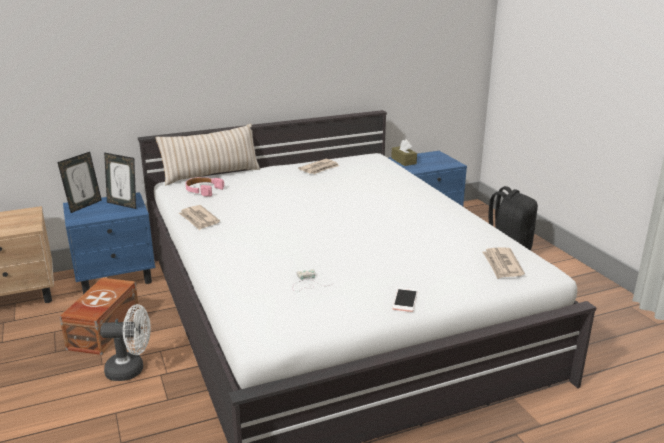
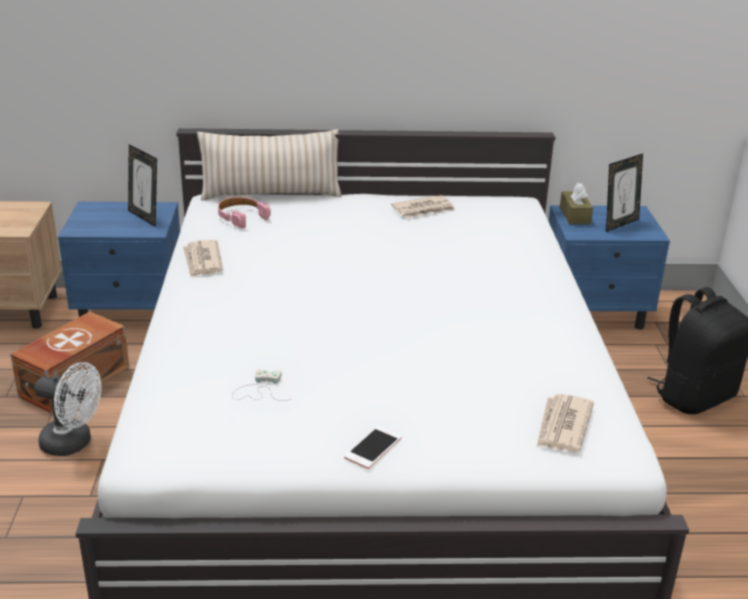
camera: 20 degrees right, 5 degrees up
picture frame [57,152,102,213] -> picture frame moved to [606,154,643,232]

